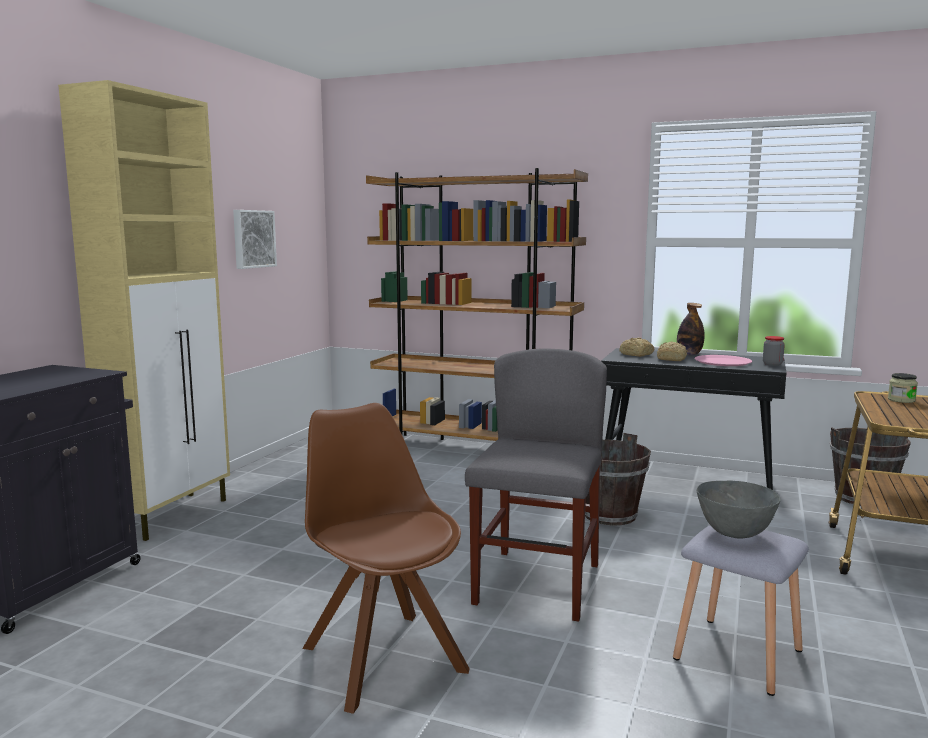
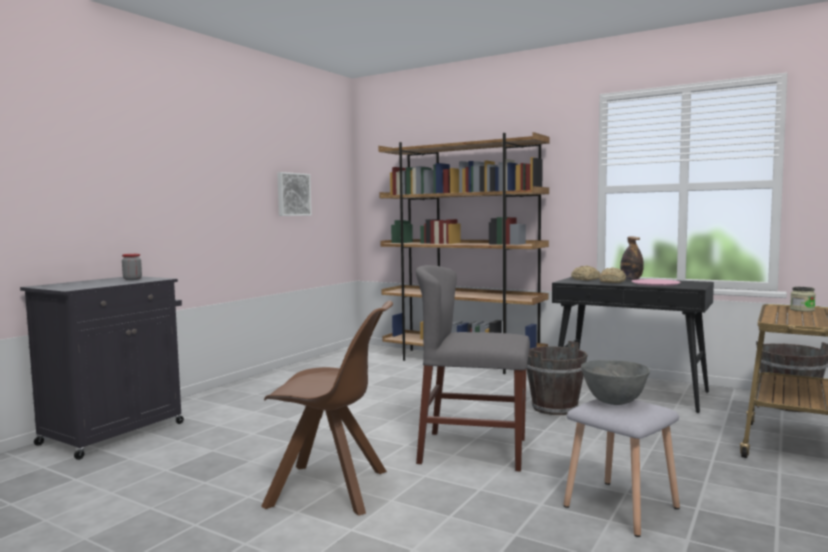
camera: 10 degrees right, 5 degrees down
beige cabinet [58,80,230,541] -> none
brown chair [302,403,470,714] -> brown chair turned 120 degrees clockwise [261,301,393,516]
grey chair [465,348,607,622] -> grey chair turned 105 degrees counterclockwise [416,265,530,472]
jar [763,336,785,366] -> jar moved to [122,254,142,280]

